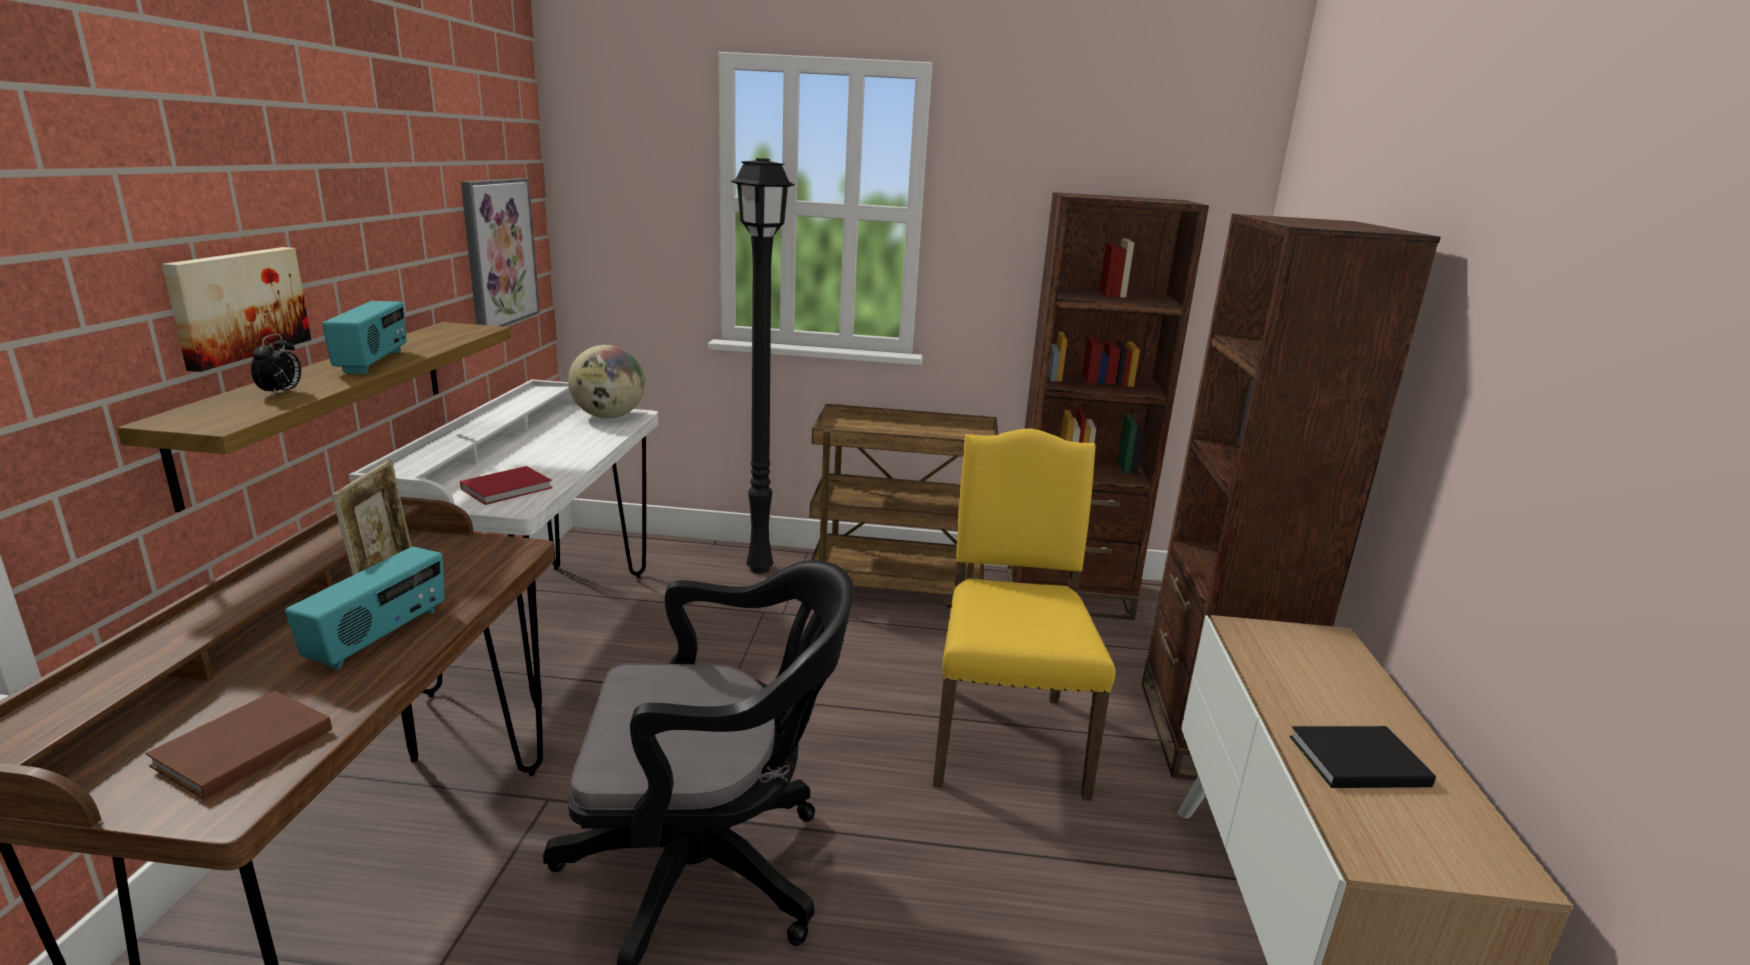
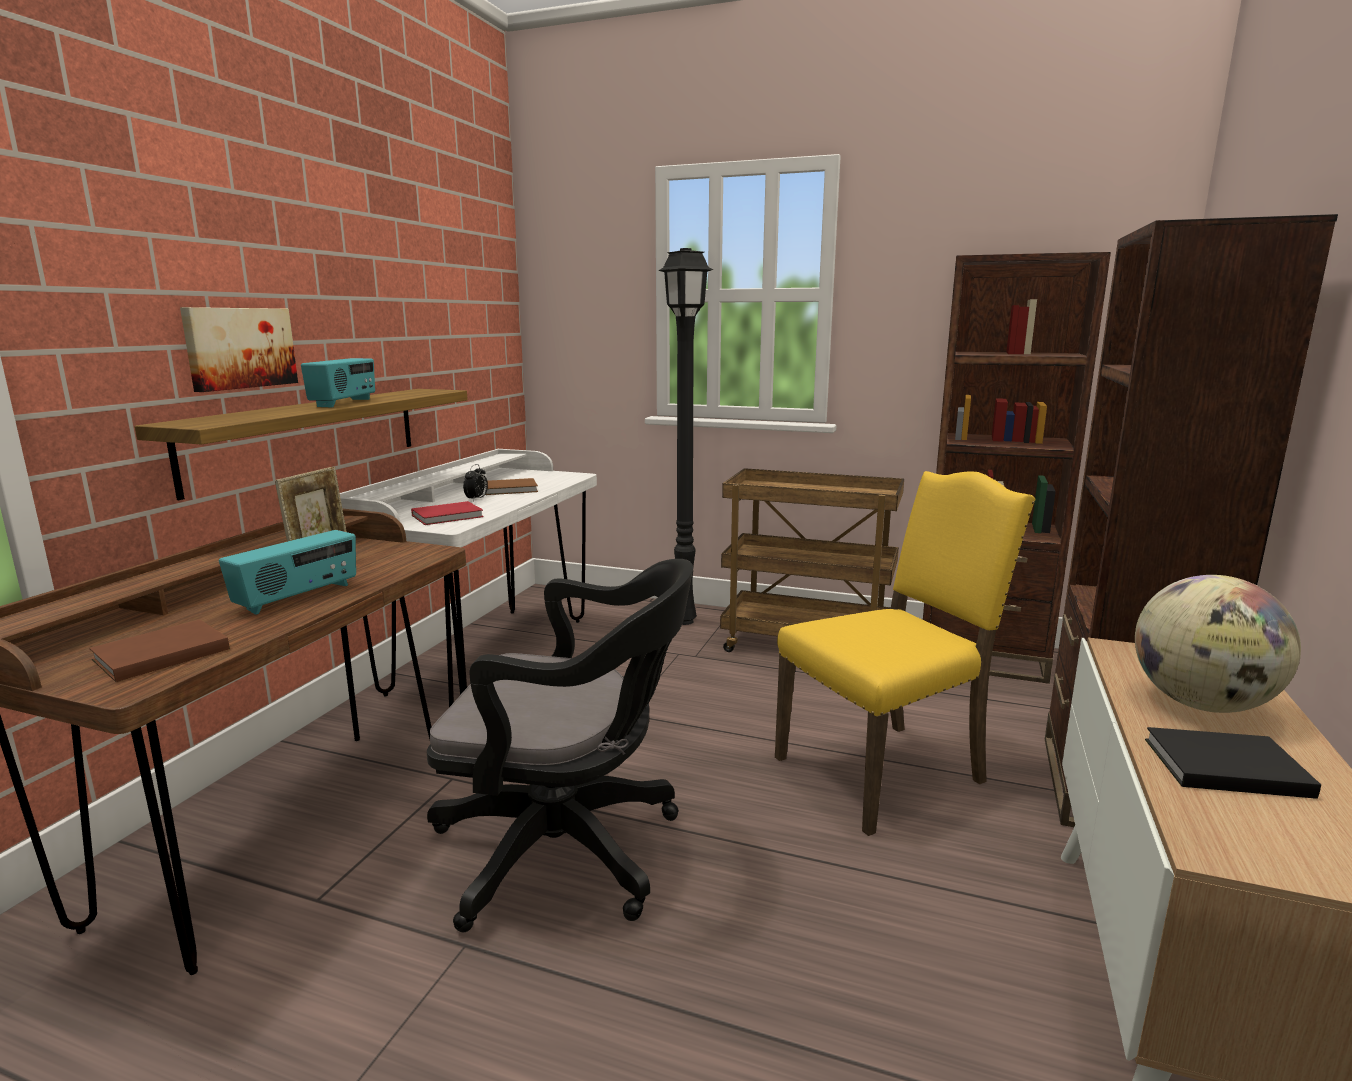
camera: 15 degrees right, 5 degrees down
alarm clock [251,334,301,397] -> alarm clock moved to [463,464,488,501]
picture [461,178,540,326] -> none
globe [568,345,645,418] -> globe moved to [1135,575,1301,713]
yellow chair [933,429,1115,801] -> yellow chair turned 45 degrees clockwise [775,471,1035,836]
none -> brown book [485,478,538,495]

